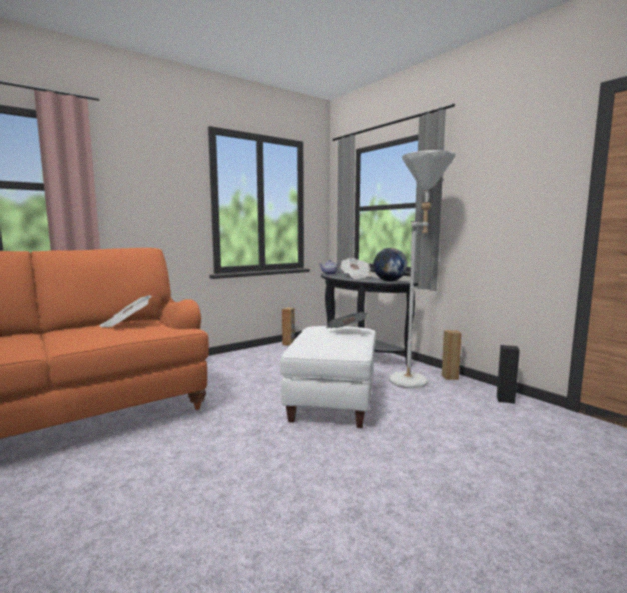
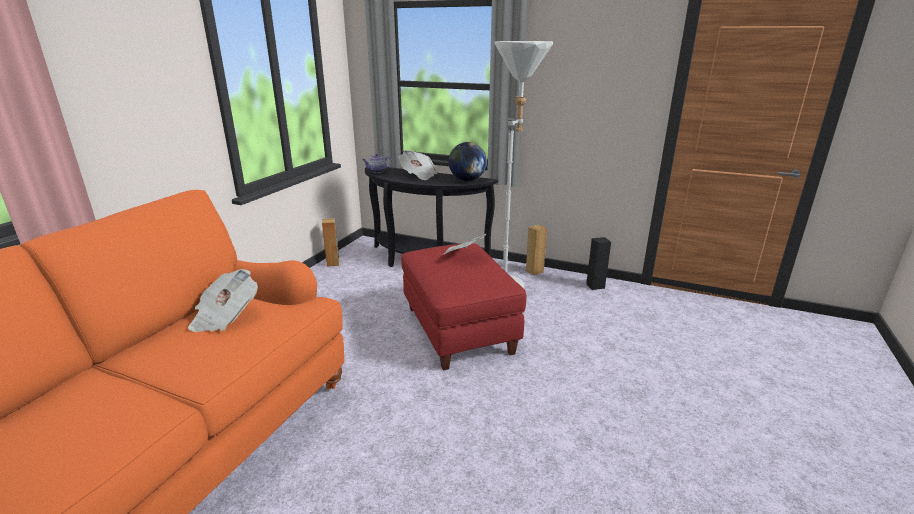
camera: 30 degrees left, 15 degrees up
white ottoman [280,326,376,428] -> red ottoman [401,243,527,371]

